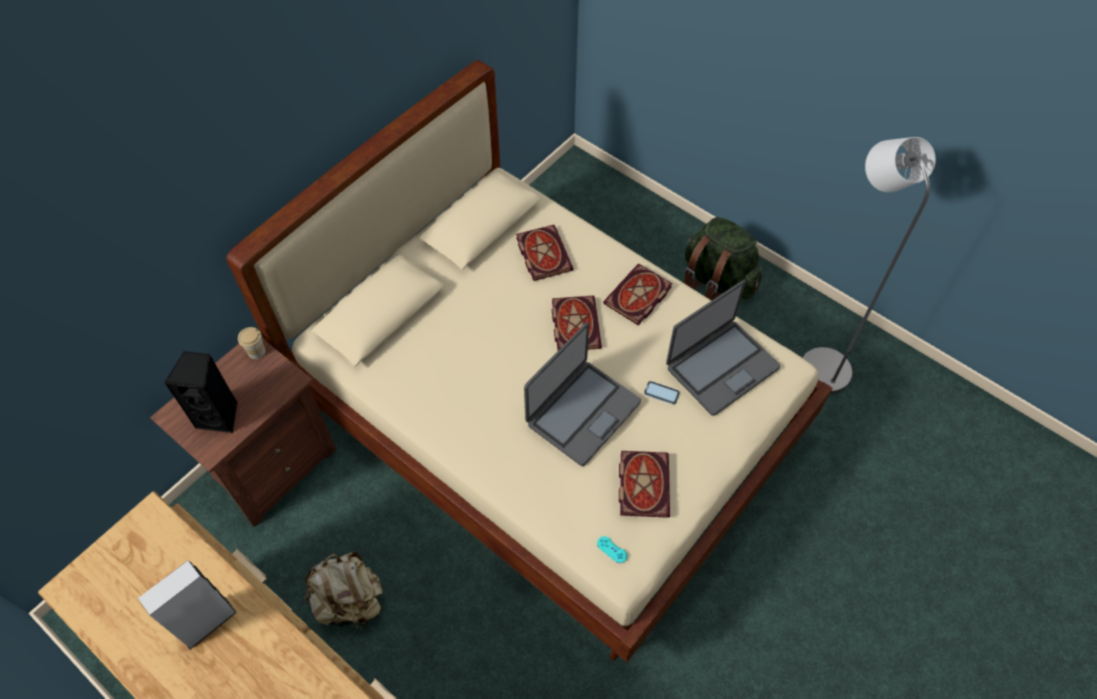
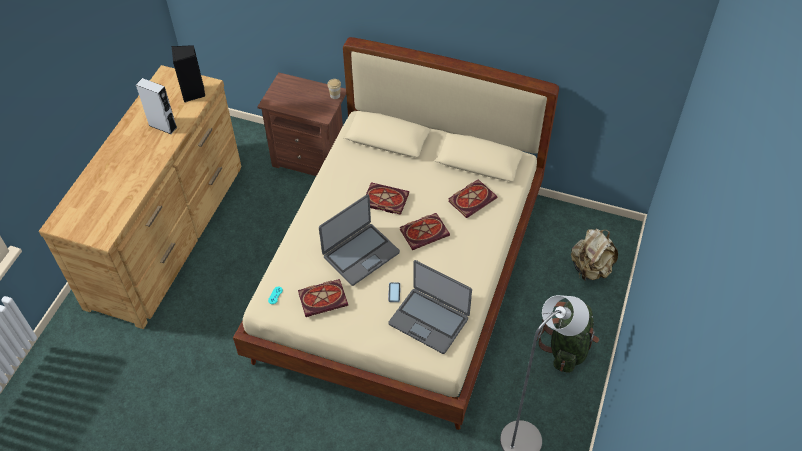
camera: 70 degrees right, 5 degrees down
black speaker [164,351,238,433] -> black speaker moved to [171,45,205,102]
beige backpack [304,551,383,630] -> beige backpack moved to [571,229,618,281]
laptop [524,322,641,466] -> laptop turned 60 degrees counterclockwise [319,194,400,286]
book [603,263,673,325] -> book moved to [366,182,409,215]

